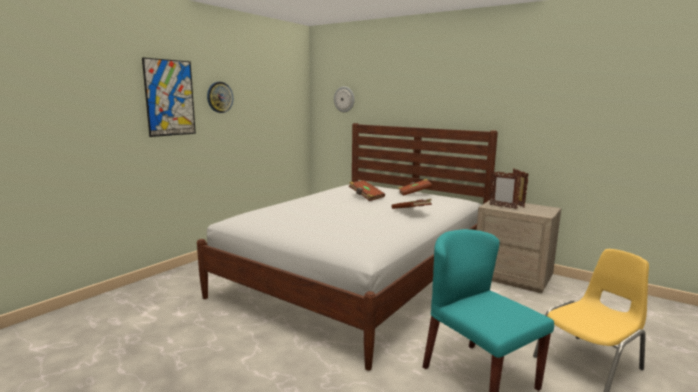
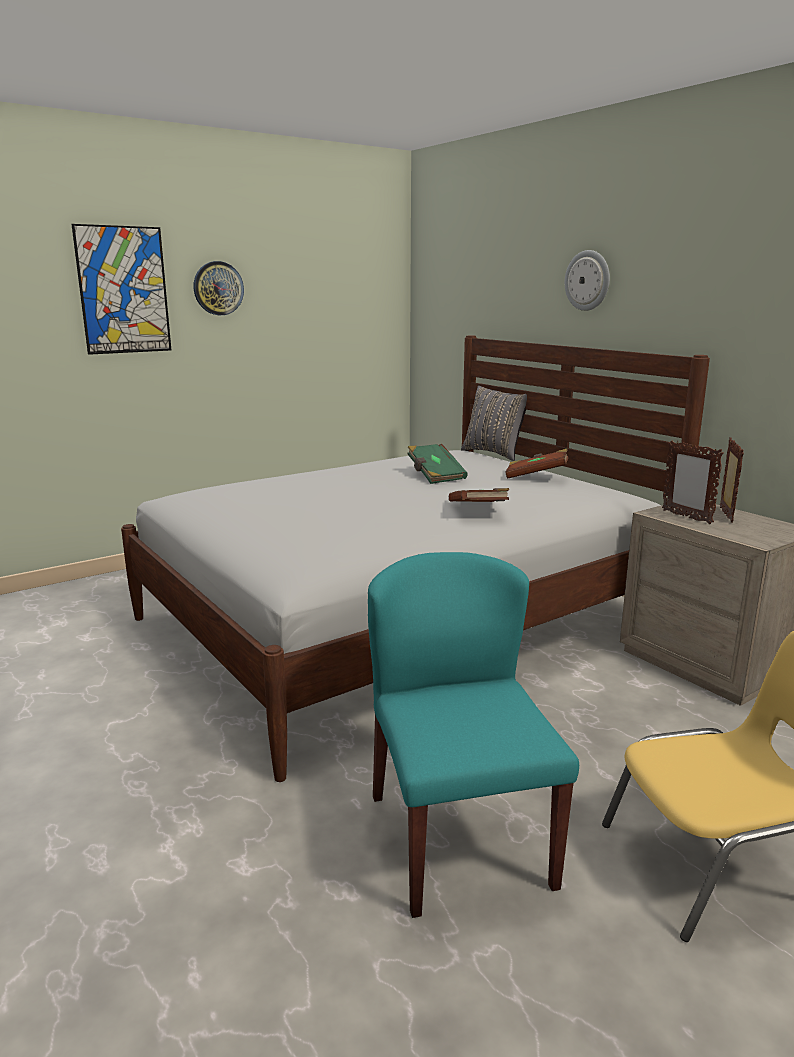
camera: 20 degrees right, 5 degrees up
wall clock [334,86,354,112] -> wall clock moved to [565,250,610,311]
brown book [349,180,385,201] -> green book [407,444,468,484]
none -> grey pillow [461,386,527,461]

